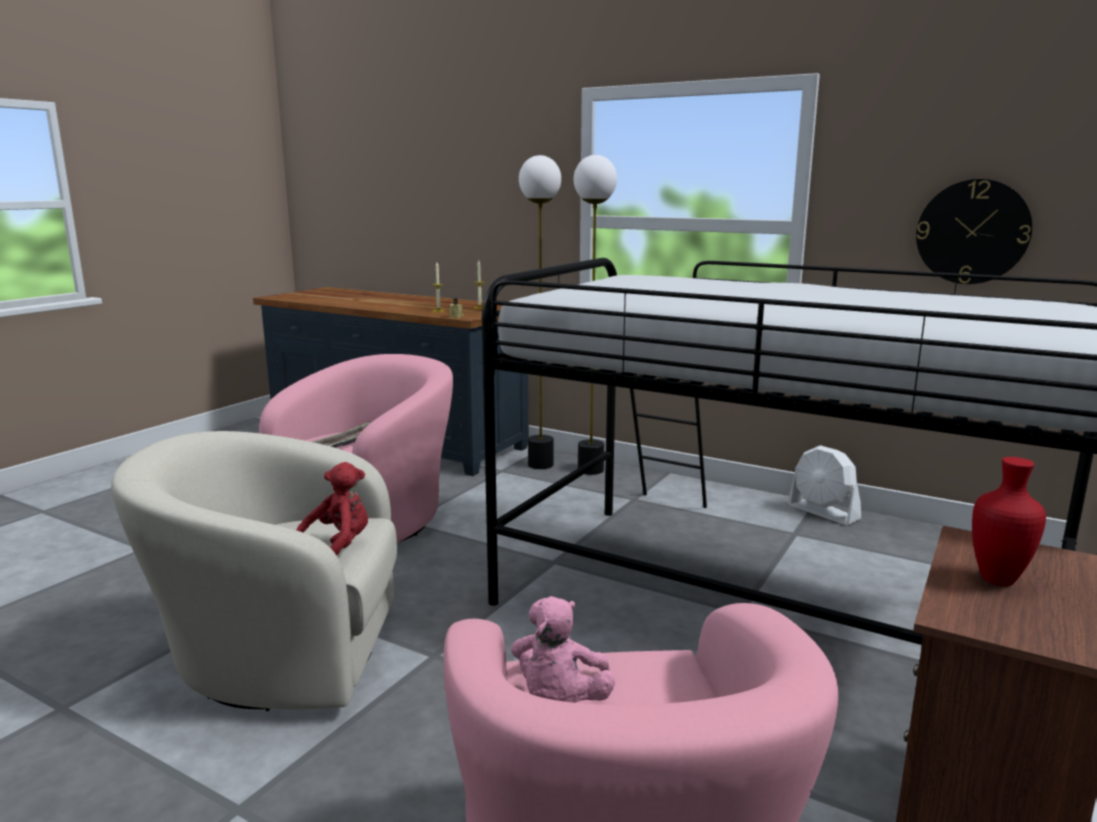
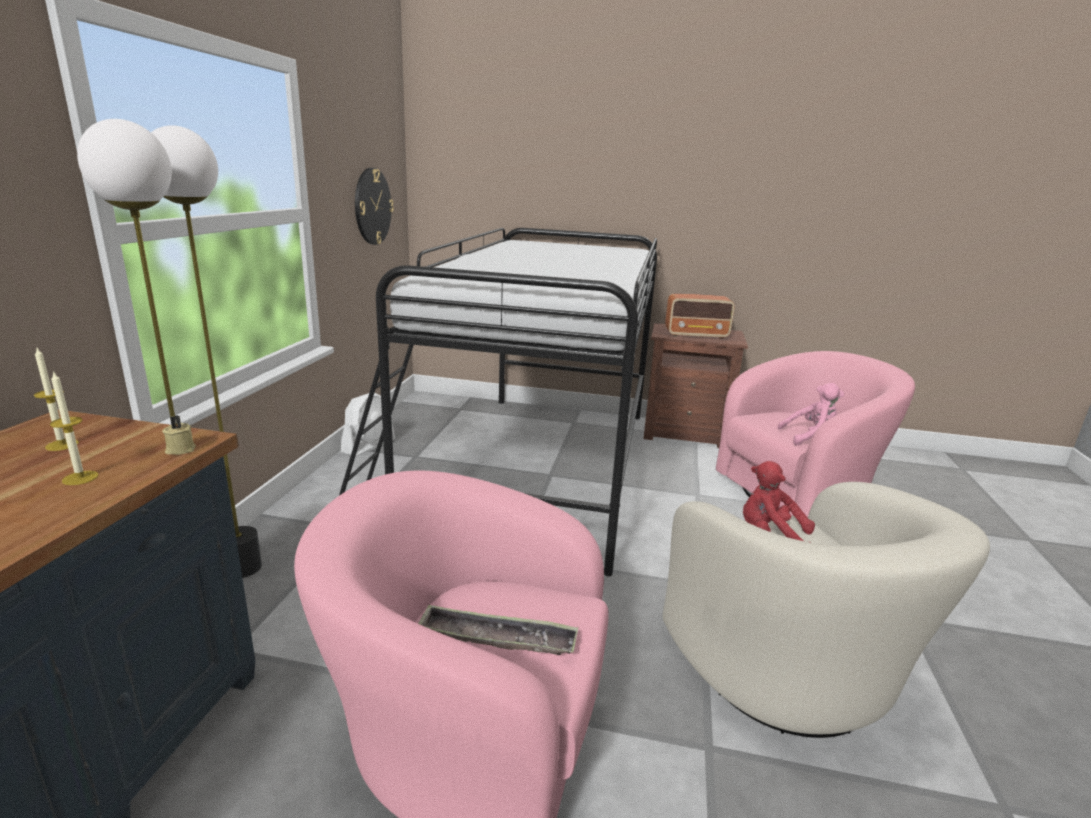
camera: 110 degrees left, 5 degrees up
red vase [972,457,1046,586] -> radio [665,294,734,339]

